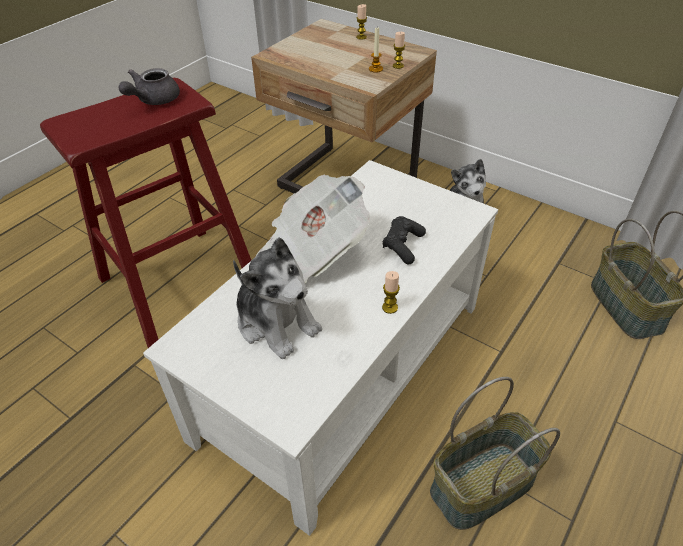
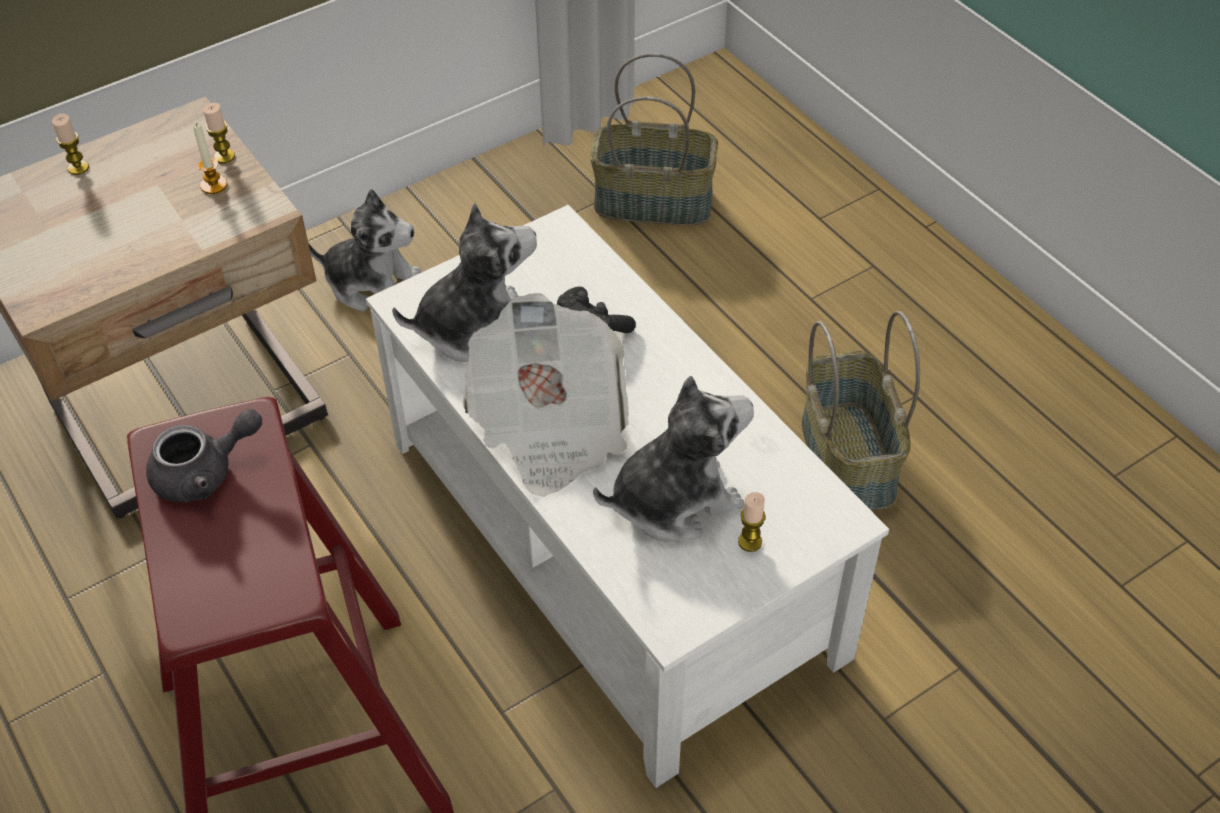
camera: 70 degrees left, 5 degrees up
grey teapot [119,68,180,105] -> grey teapot turned 75 degrees counterclockwise [146,409,263,502]
candle [382,271,400,314] -> candle moved to [738,492,766,552]
none -> plush toy [392,203,537,362]

